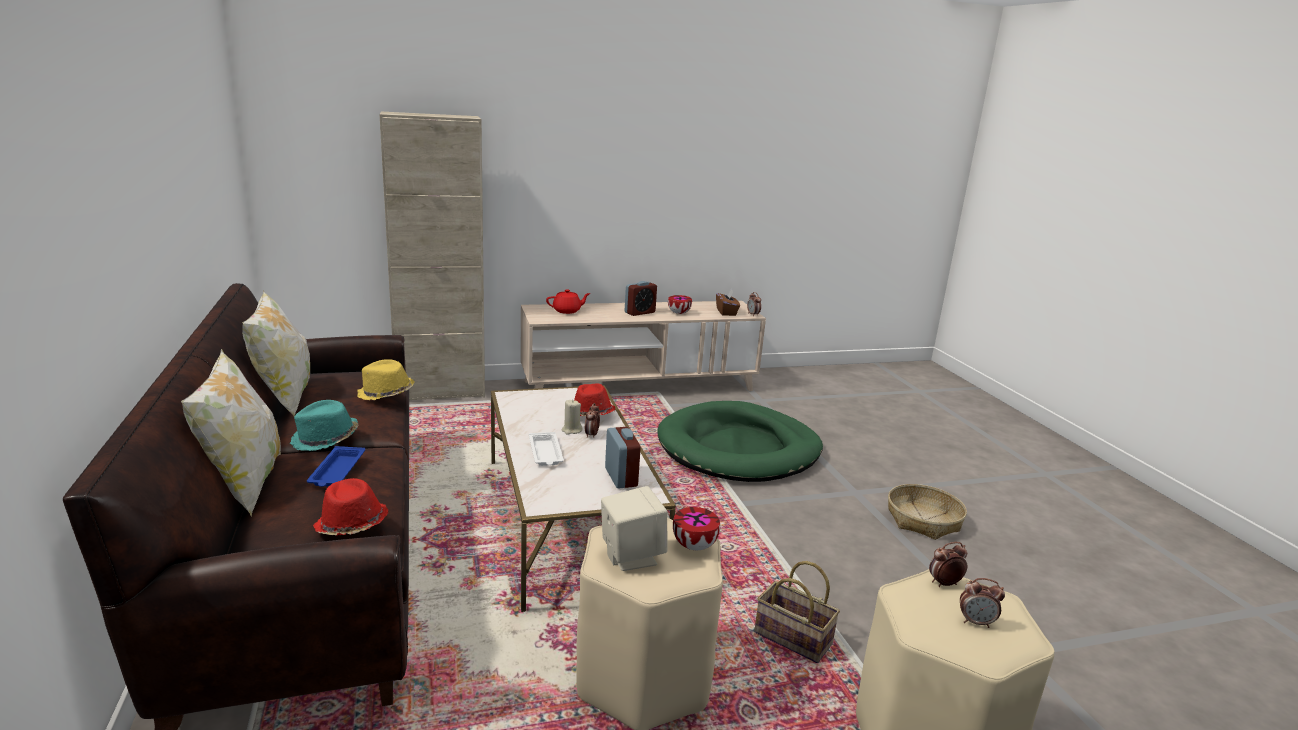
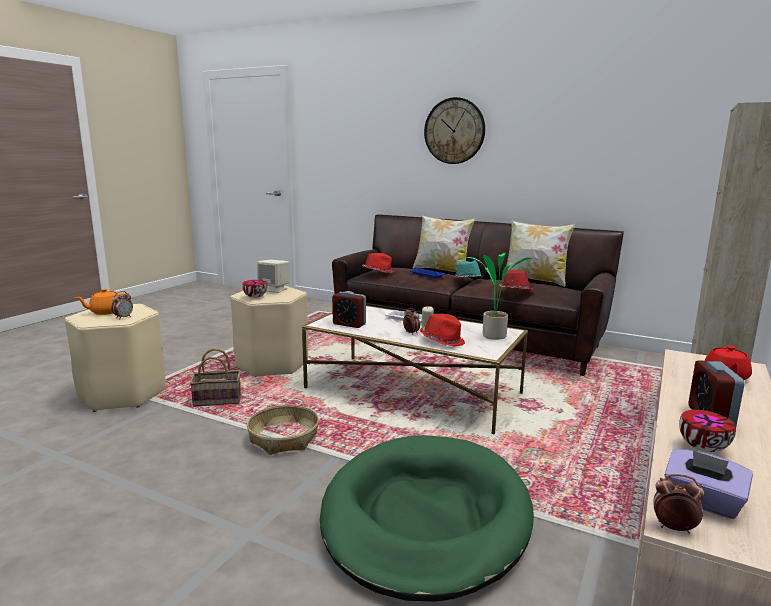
camera: 135 degrees right, 5 degrees down
yellow hat [357,359,415,400] -> red hat [499,270,534,290]
brown tissue box [716,290,740,316] -> purple tissue box [664,449,753,519]
basket [888,484,967,540] -> basket moved to [247,405,319,455]
alarm clock [960,578,1005,628] -> orange teapot [75,288,130,315]
none -> wall clock [424,97,485,164]
none -> potted plant [467,253,532,340]

